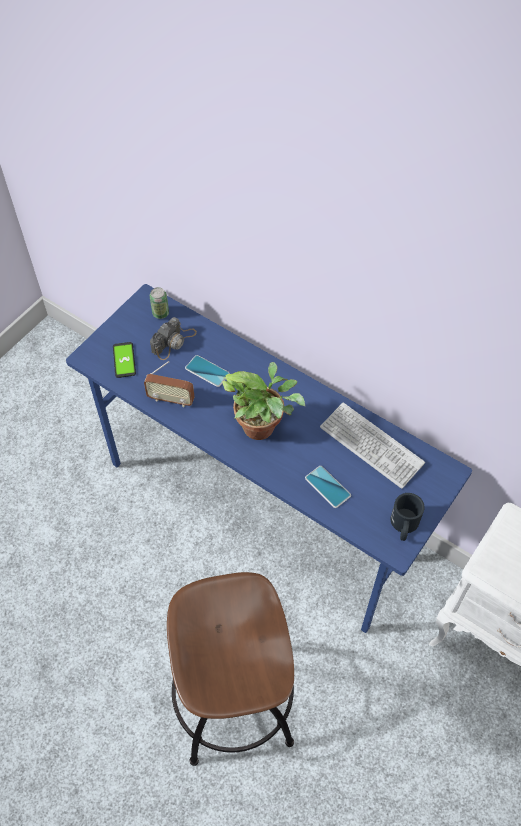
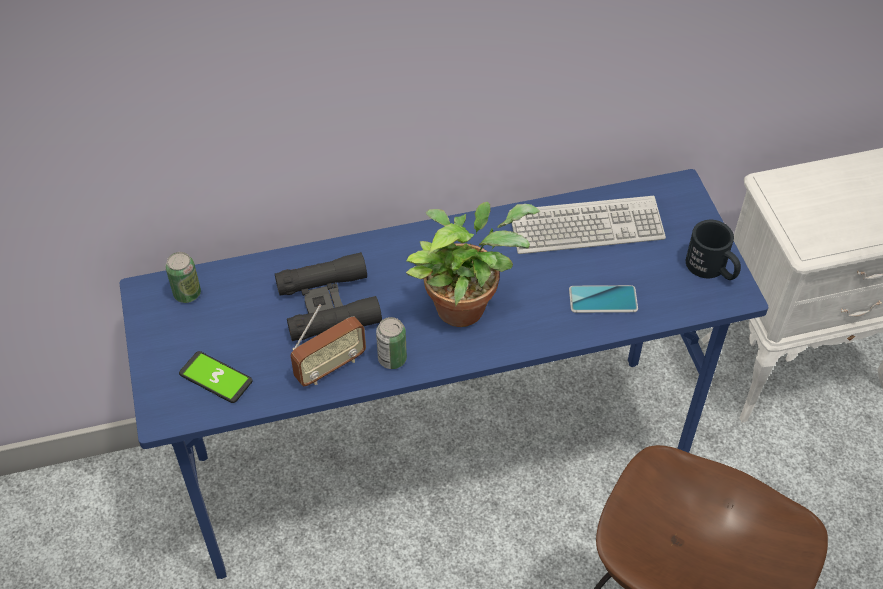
camera: 50 degrees left, 5 degrees down
camera [150,317,197,360] -> none
phone [185,355,230,387] -> black binoculars [275,252,382,341]
none -> can [376,317,407,369]

